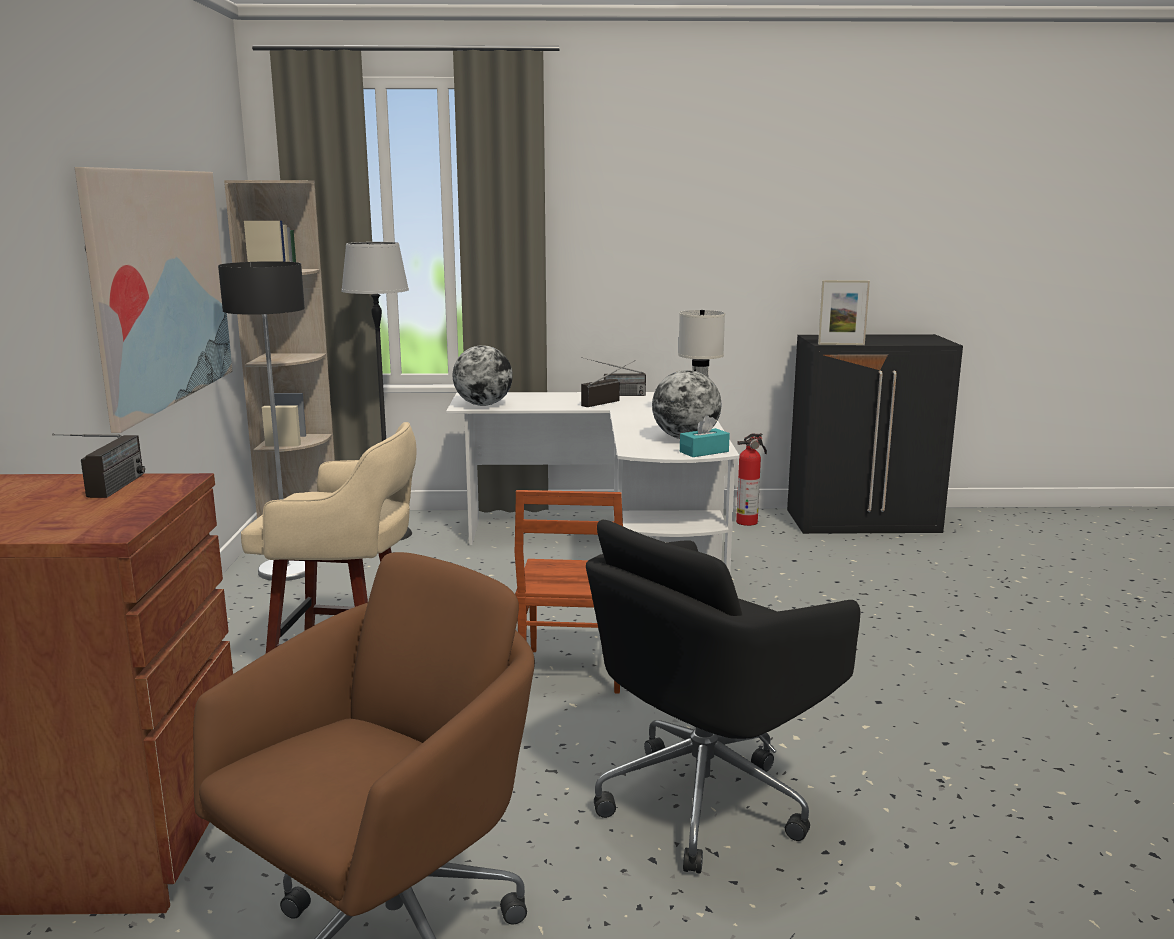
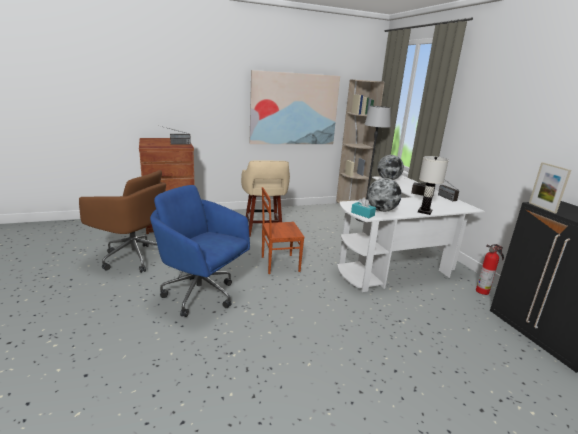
camera: 70 degrees right, 5 degrees up
floor lamp [218,261,305,581] -> none
black office chair [586,520,860,874] -> blue office chair [150,185,250,317]

